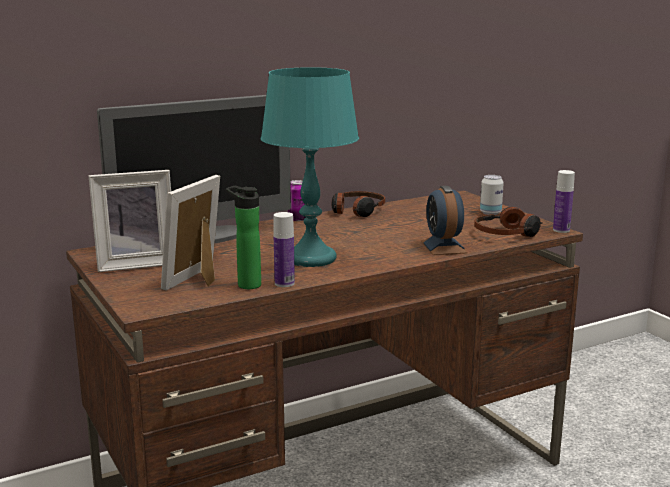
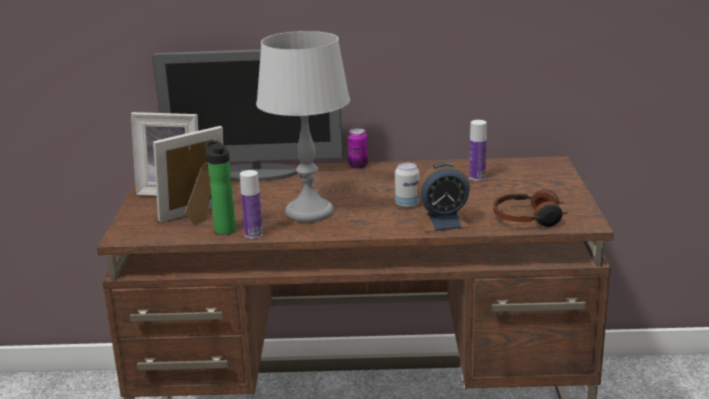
camera: 30 degrees right, 5 degrees up
turquoise table lamp [261,67,359,267] -> grey table lamp [256,31,350,222]
headphones [332,191,385,217] -> none
alarm clock [421,186,467,255] -> alarm clock turned 120 degrees counterclockwise [417,161,470,232]
can [480,175,504,215] -> can moved to [395,163,419,208]
bottle [553,170,575,233] -> bottle moved to [469,120,487,181]

